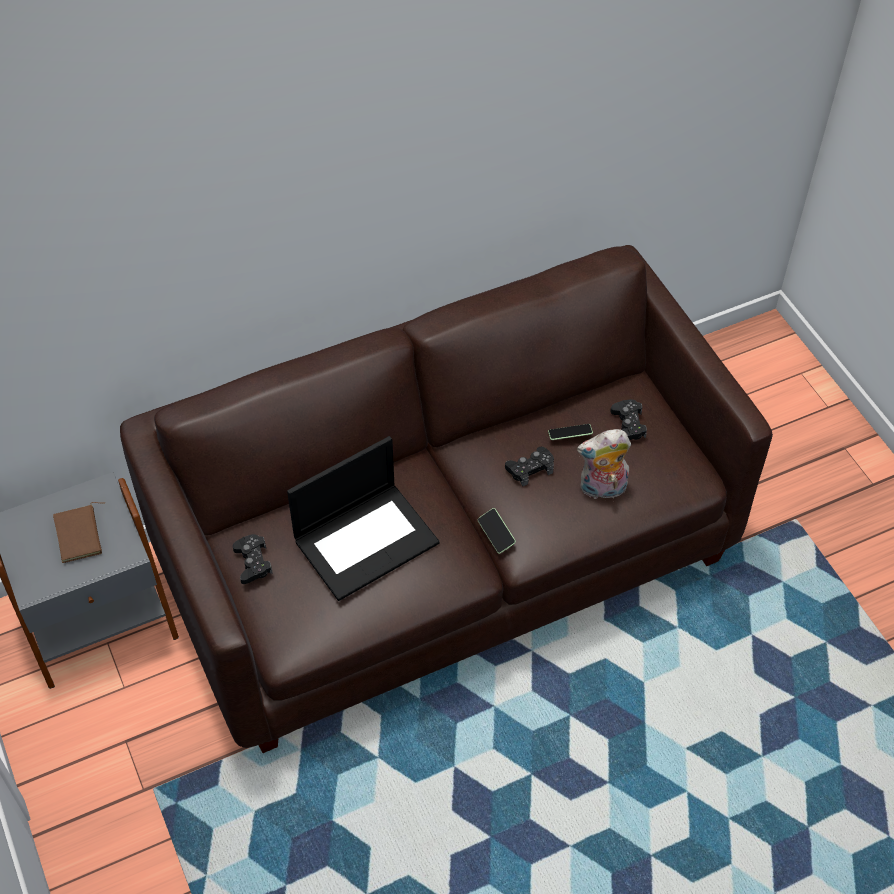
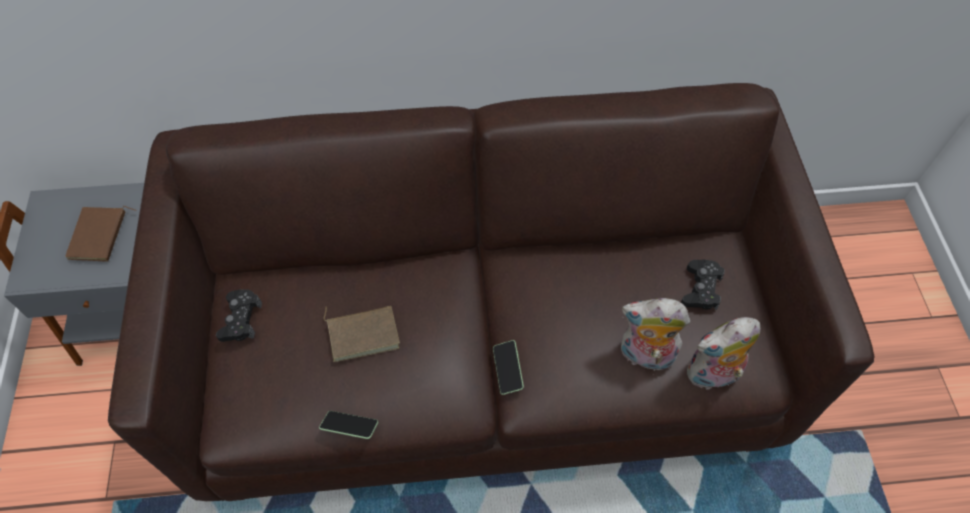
camera: 20 degrees right, 5 degrees up
laptop [287,436,439,601] -> brown book [324,306,400,362]
black game controller [505,447,554,486] -> none
phone [548,424,593,440] -> phone moved to [319,411,378,439]
none -> plush toy [687,317,760,390]

